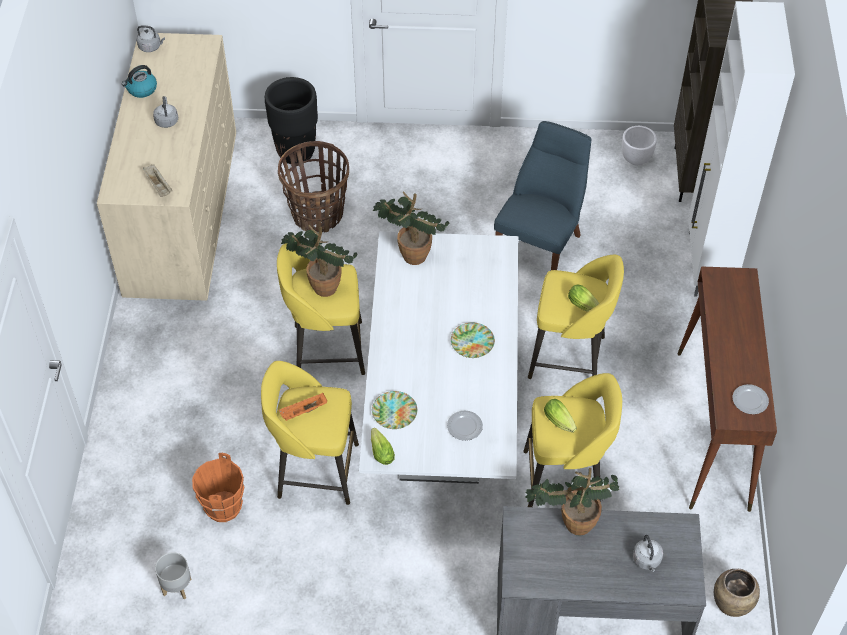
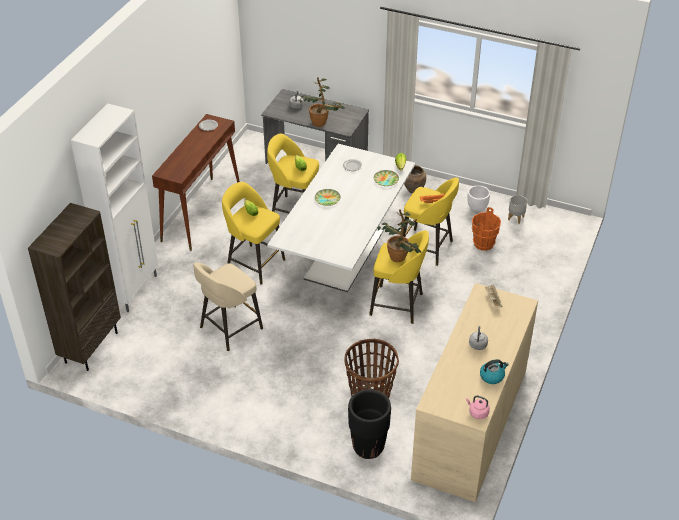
camera: 160 degrees left, 10 degrees down
grey kettle [137,25,165,52] -> pink kettle [466,396,490,419]
potted plant [373,191,449,265] -> none
blue chair [494,121,591,270] -> beige stool [193,262,263,351]
white planter [622,126,657,165] -> white planter moved to [467,185,490,212]
brown vase [714,569,760,617] -> brown vase moved to [404,165,426,194]

